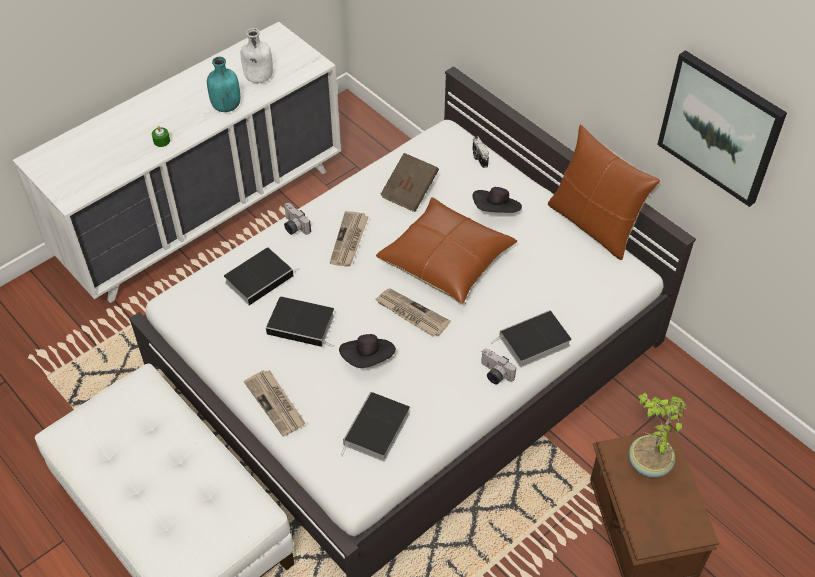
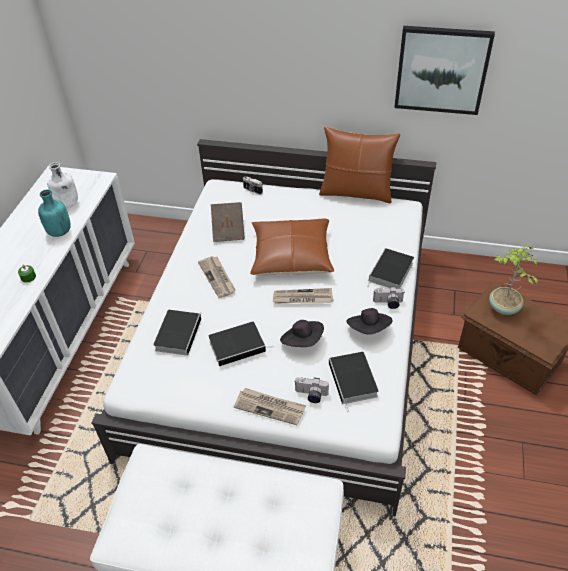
camera: 35 degrees left, 5 degrees down
camera [284,203,311,235] -> camera moved to [294,377,329,403]
black hat [473,187,522,213] -> black hat moved to [347,308,392,335]

